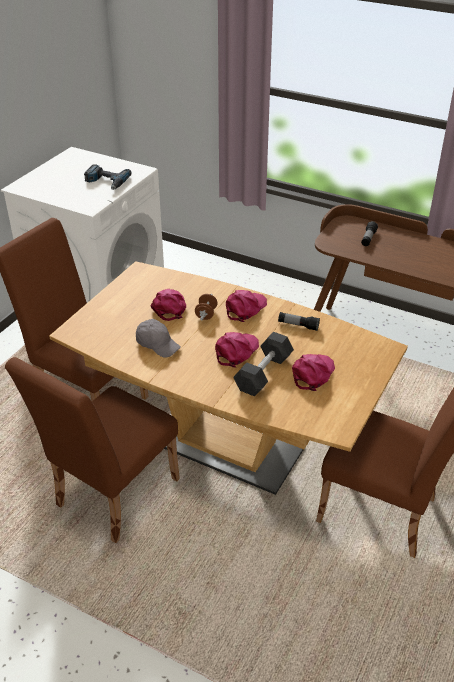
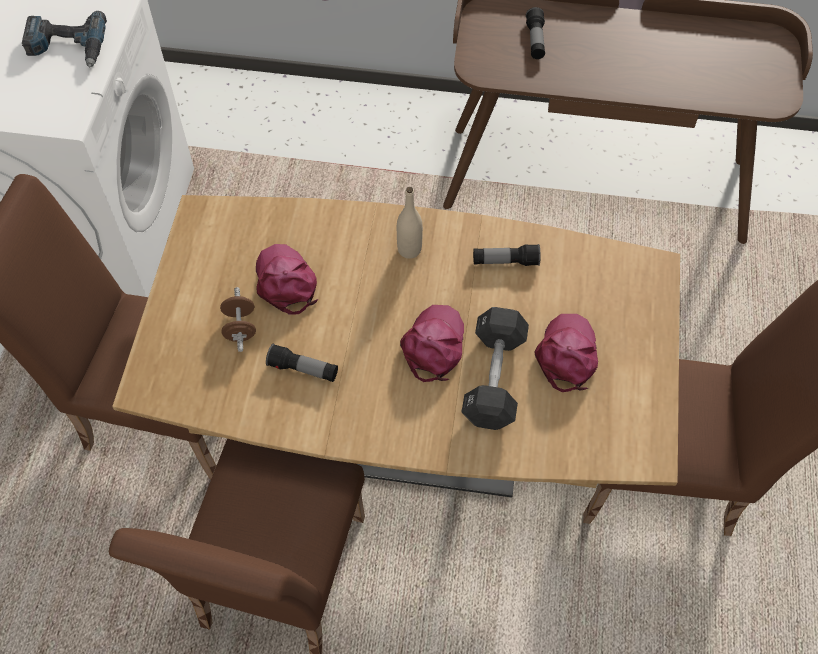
camera: 20 degrees left, 20 degrees up
grey cap [136,319,181,358] -> flashlight [266,344,338,382]
brown dumbbell [195,294,217,320] -> brown dumbbell moved to [220,287,256,352]
pink cap [226,290,267,322] -> beige bottle [397,187,423,259]

